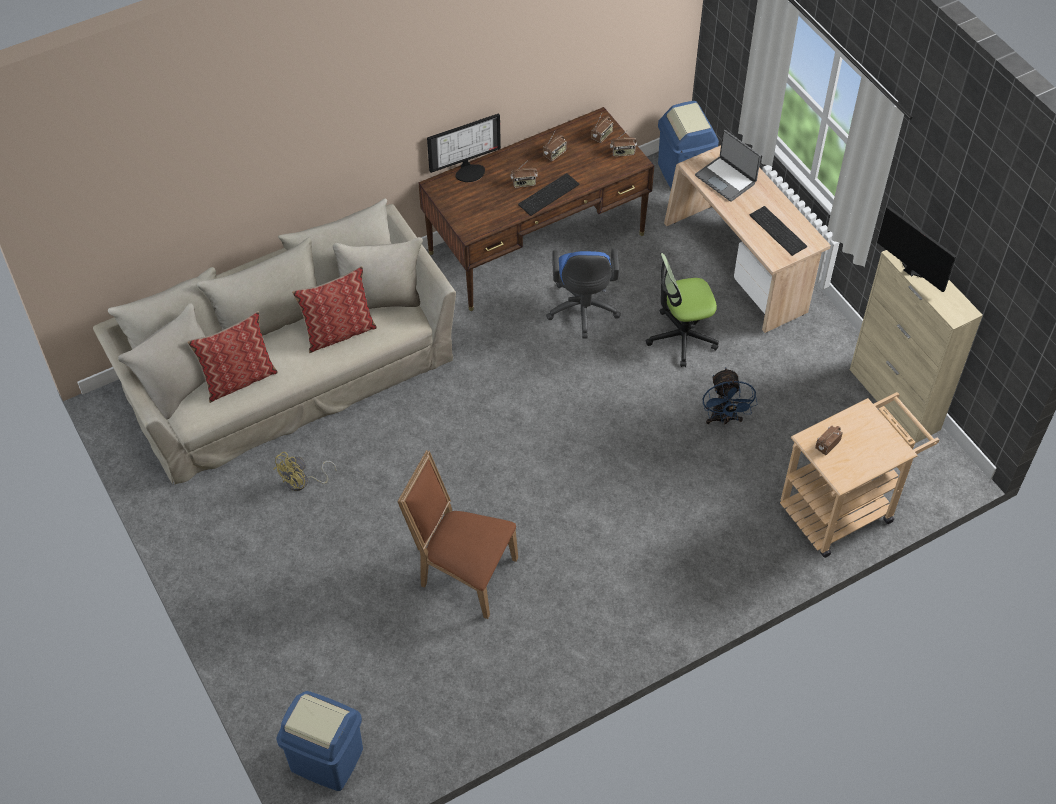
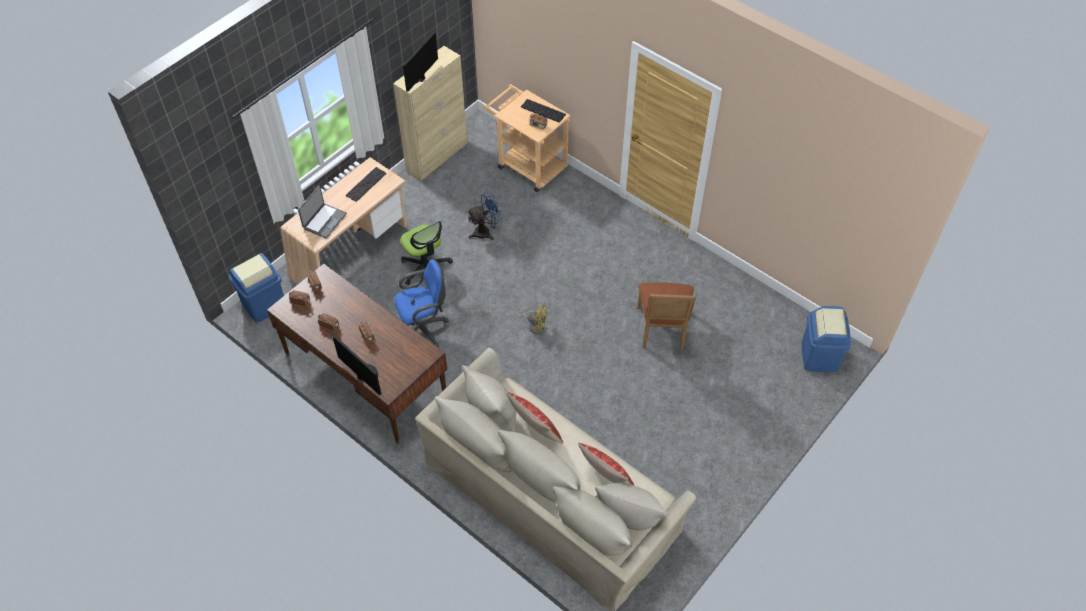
camera: 110 degrees left, 0 degrees up
yellow fan [273,452,337,491] -> yellow fan moved to [518,304,547,334]
keyboard [518,173,579,216] -> keyboard moved to [521,99,566,123]

